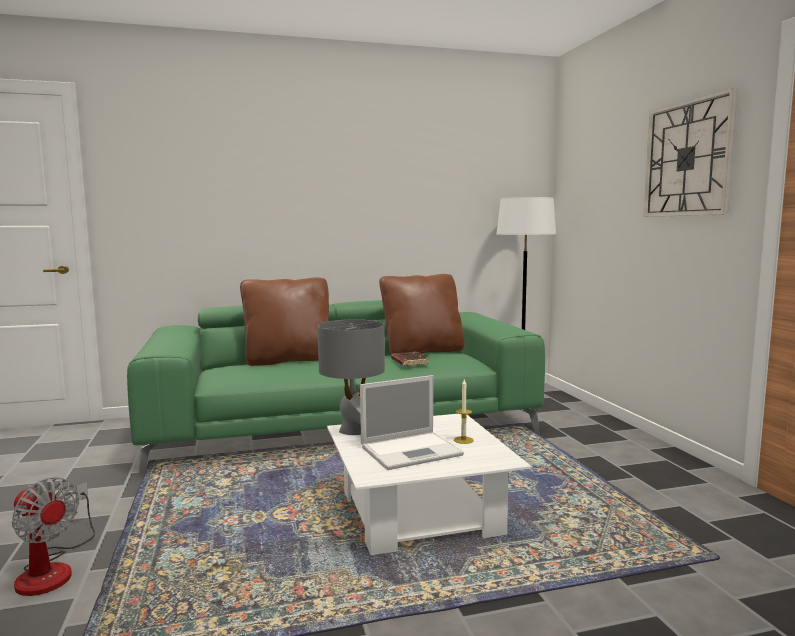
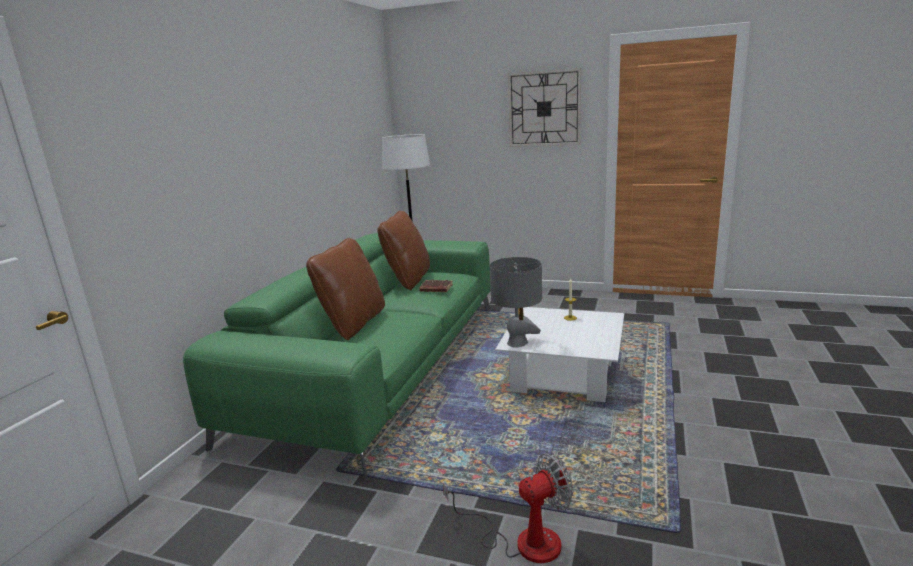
camera: 55 degrees left, 10 degrees up
laptop [360,375,464,470] -> none

